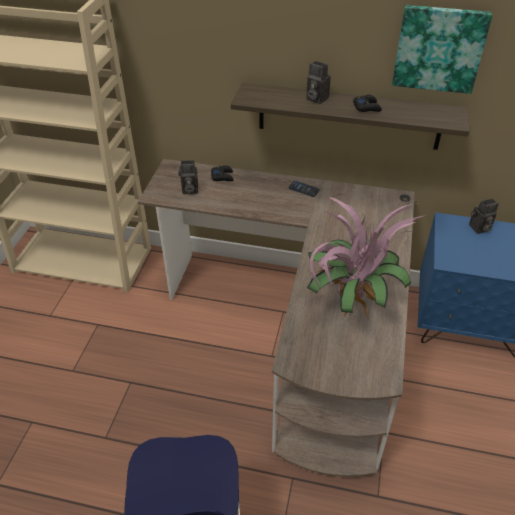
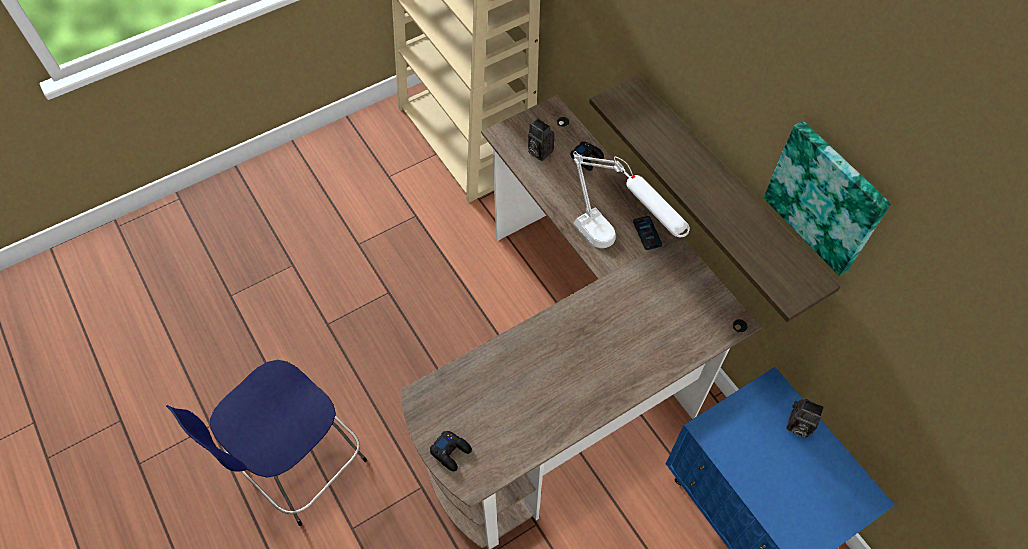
camera: 45 degrees right, 15 degrees up
camera [306,61,331,104] -> none
potted plant [307,194,427,323] -> none
black game controller [353,95,382,112] -> black game controller moved to [430,431,472,471]
none -> white table lamp [573,151,690,248]

